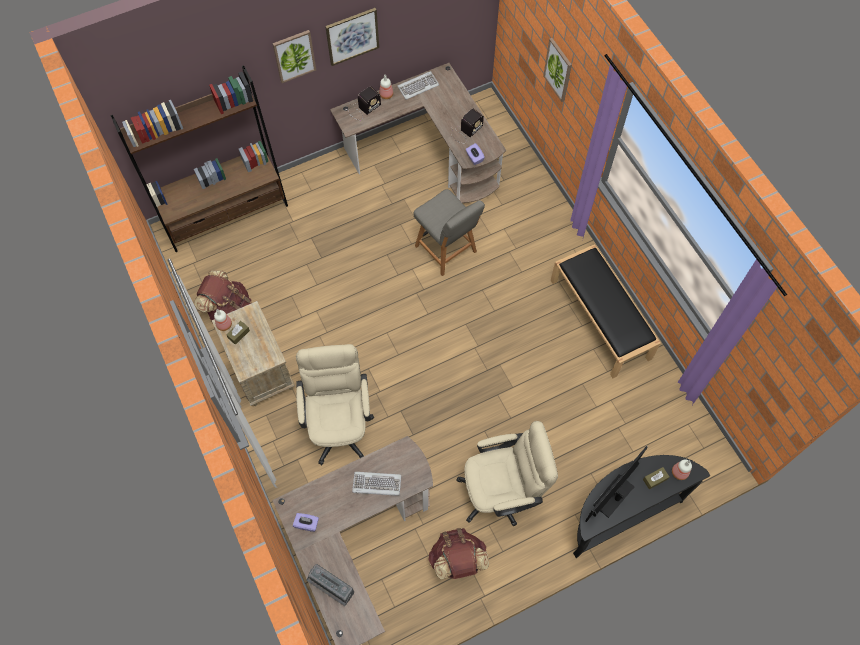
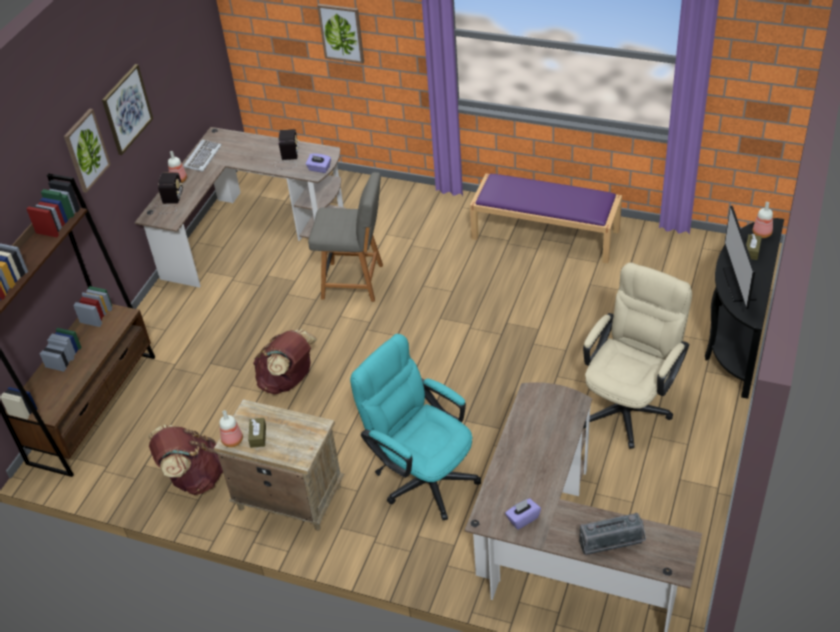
camera: 40 degrees left, 20 degrees down
beige office chair [296,344,374,465] -> turquoise office chair [350,334,481,520]
keyboard [352,472,401,496] -> none
brown backpack [428,528,489,579] -> brown backpack moved to [253,329,317,394]
black bench [551,244,661,378] -> purple bench [470,174,622,263]

